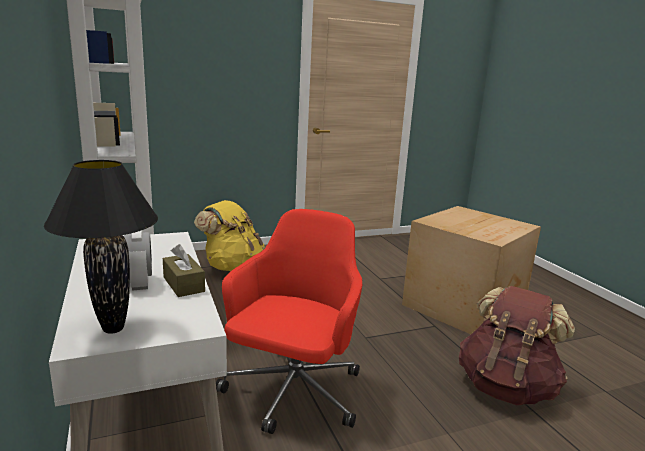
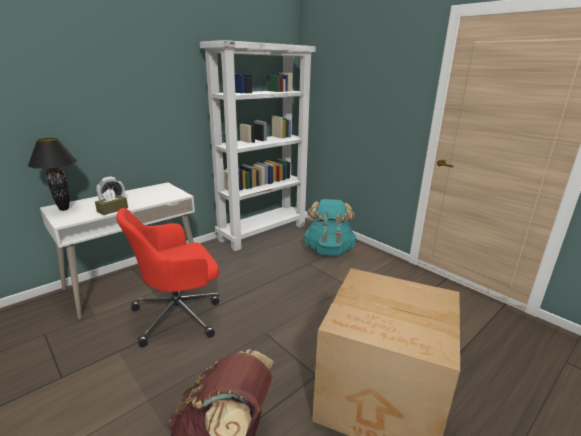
camera: 70 degrees right, 5 degrees up
yellow backpack [194,200,265,271] -> turquoise backpack [304,199,356,255]
red office chair [216,209,362,434] -> red office chair turned 150 degrees clockwise [116,208,219,347]

